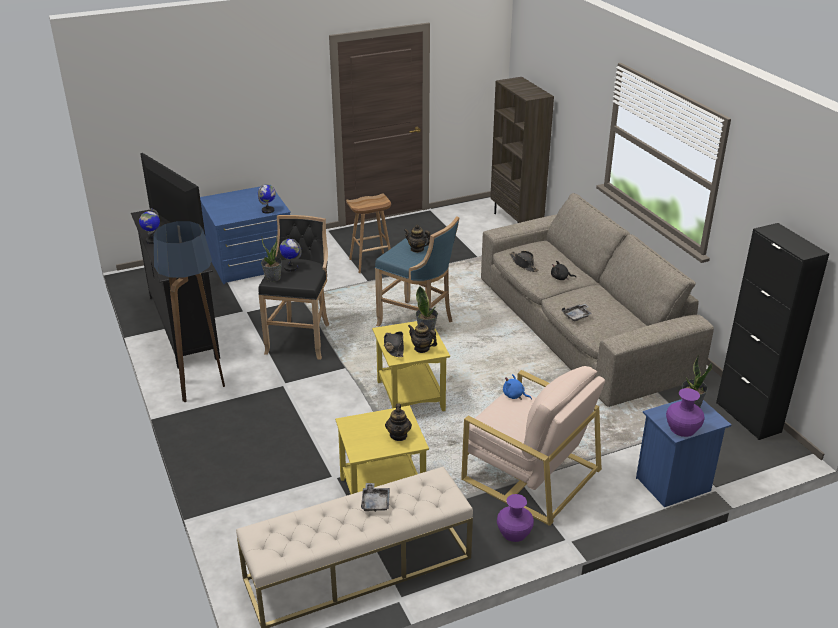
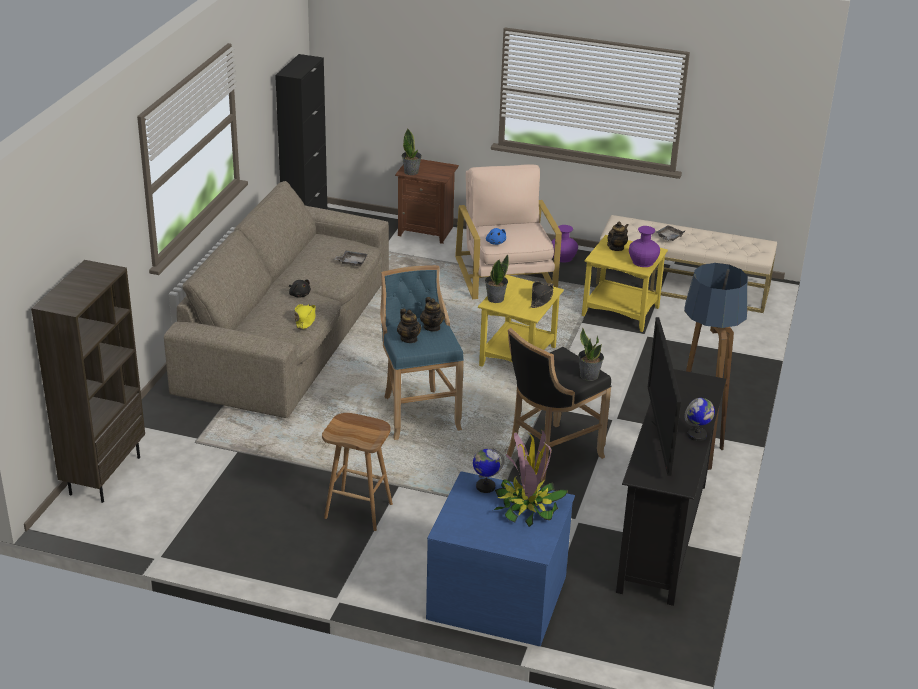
camera: 140 degrees left, 0 degrees up
globe [280,239,302,272] -> none
teapot [408,322,437,353] -> teapot moved to [420,297,445,332]
black hat [510,251,538,272] -> yellow hat [295,304,315,329]
blue nightstand [636,399,731,507] -> brown nightstand [395,159,459,244]
purple vase [666,388,705,437] -> purple vase moved to [629,226,660,267]
none -> potted plant [494,430,568,527]

